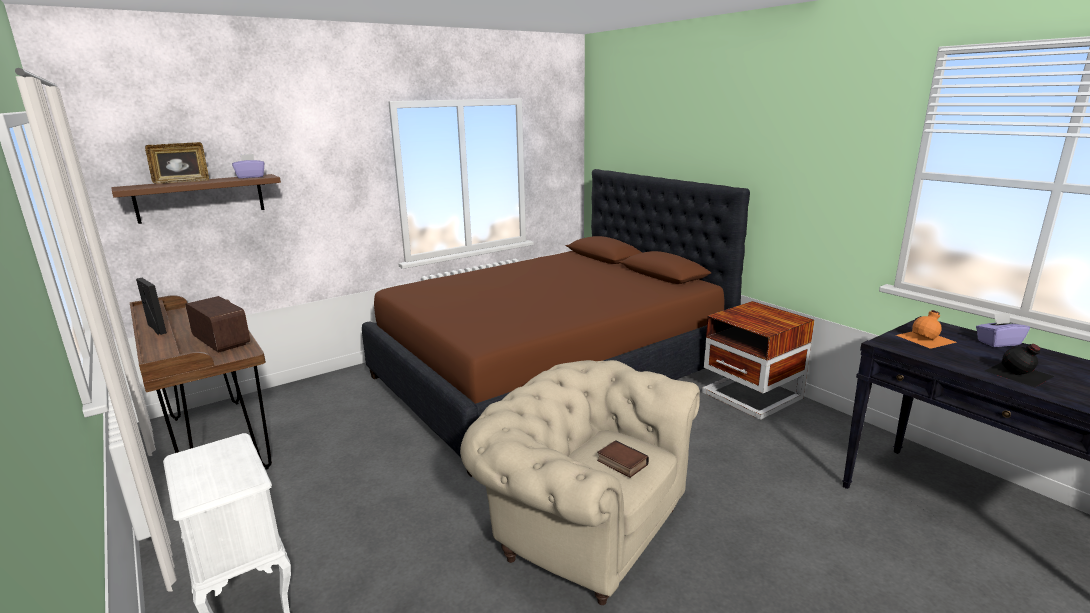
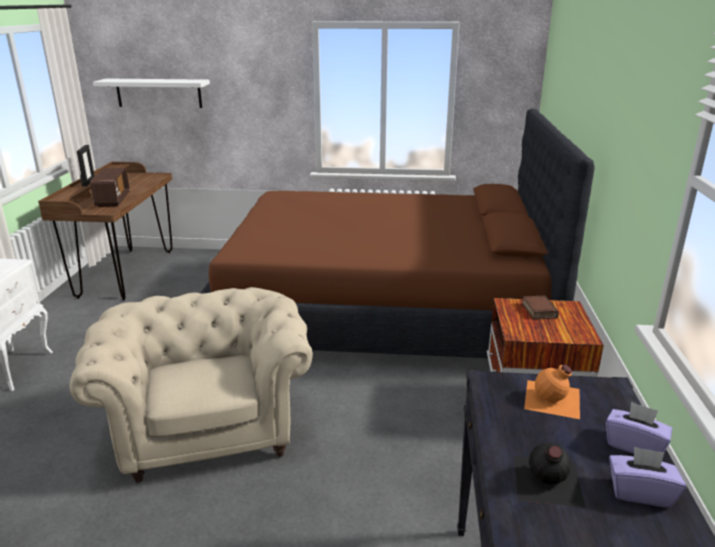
camera: 40 degrees right, 5 degrees up
brown shelf [111,174,281,224] -> white shelf [93,78,210,108]
picture frame [145,142,209,184] -> none
purple tissue box [232,154,264,179] -> purple tissue box moved to [609,447,686,508]
book [597,440,649,478] -> book moved to [522,295,559,320]

